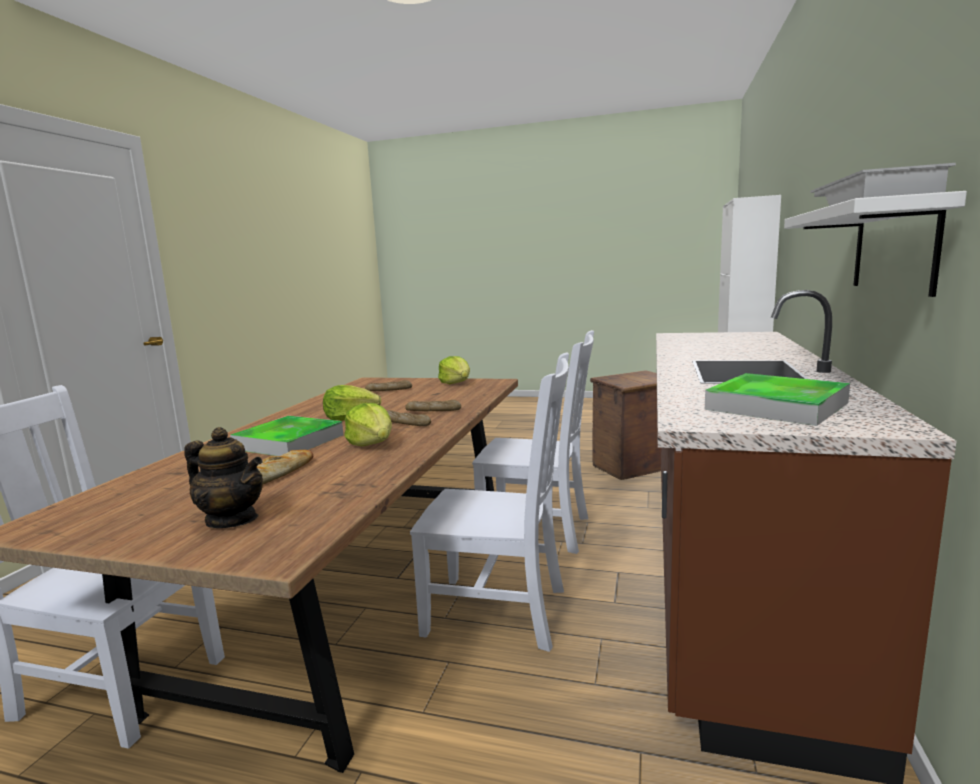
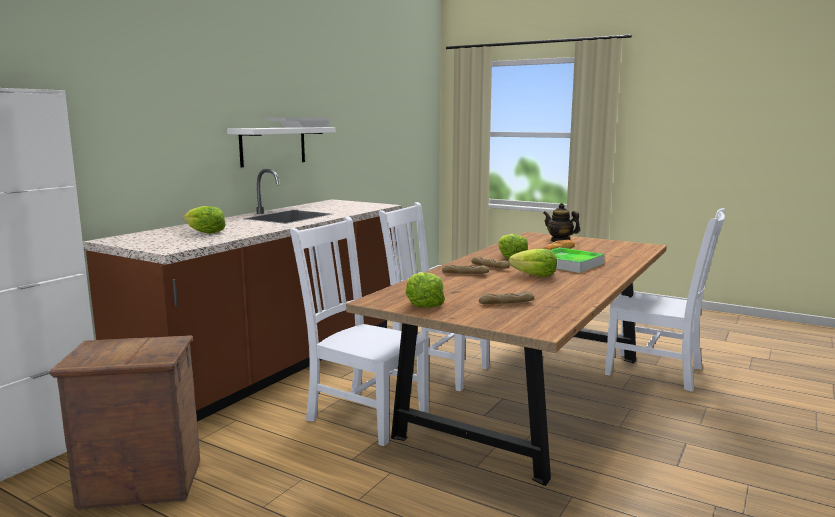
camera: 165 degrees left, 0 degrees up
tray [705,373,850,426] -> none
none -> lettuce [183,206,226,234]

